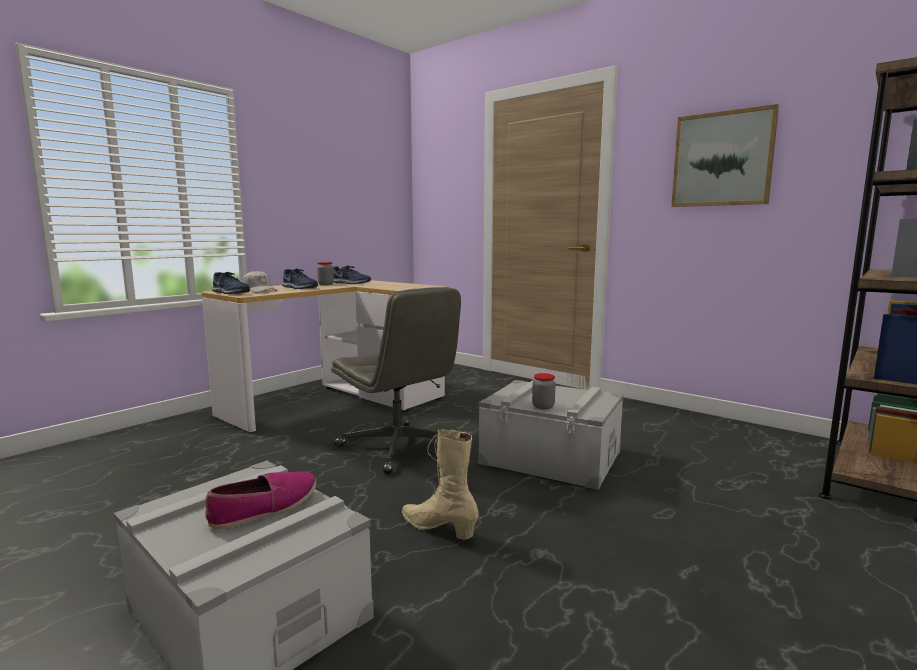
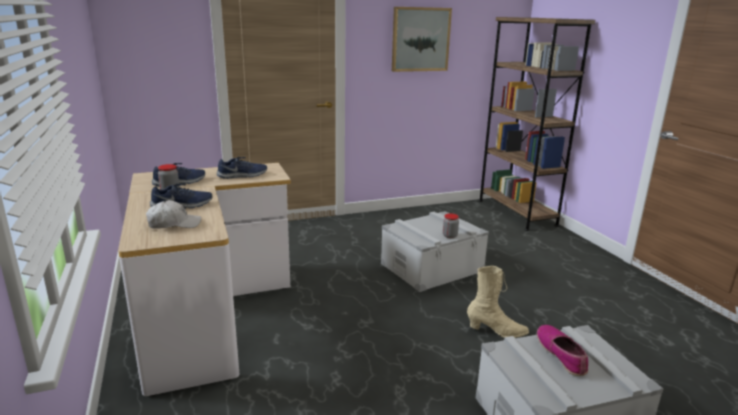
camera: 60 degrees left, 10 degrees up
blue shoe [212,272,250,294] -> blue shoe moved to [217,157,267,179]
grey office chair [331,287,461,474] -> none
beige boot [402,429,479,540] -> beige boot turned 150 degrees counterclockwise [467,266,529,338]

